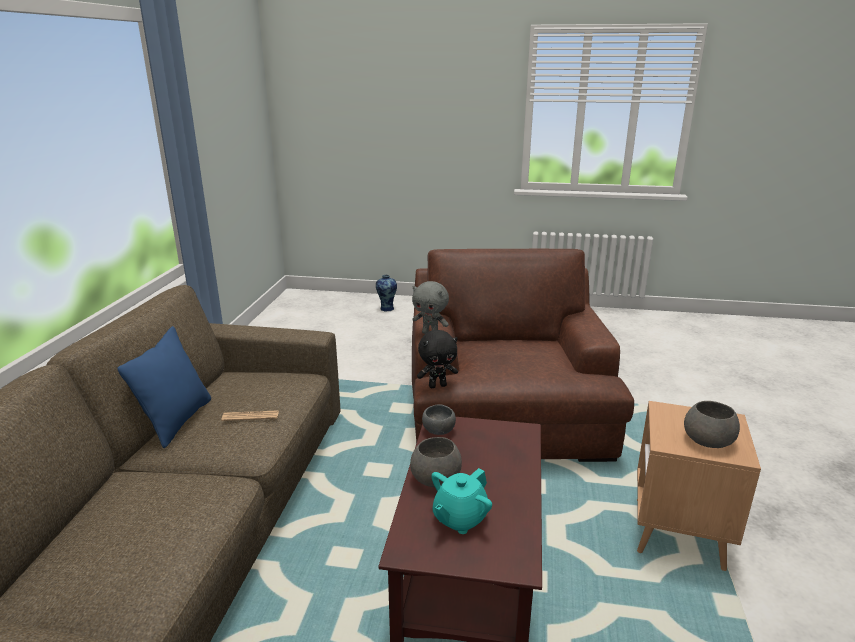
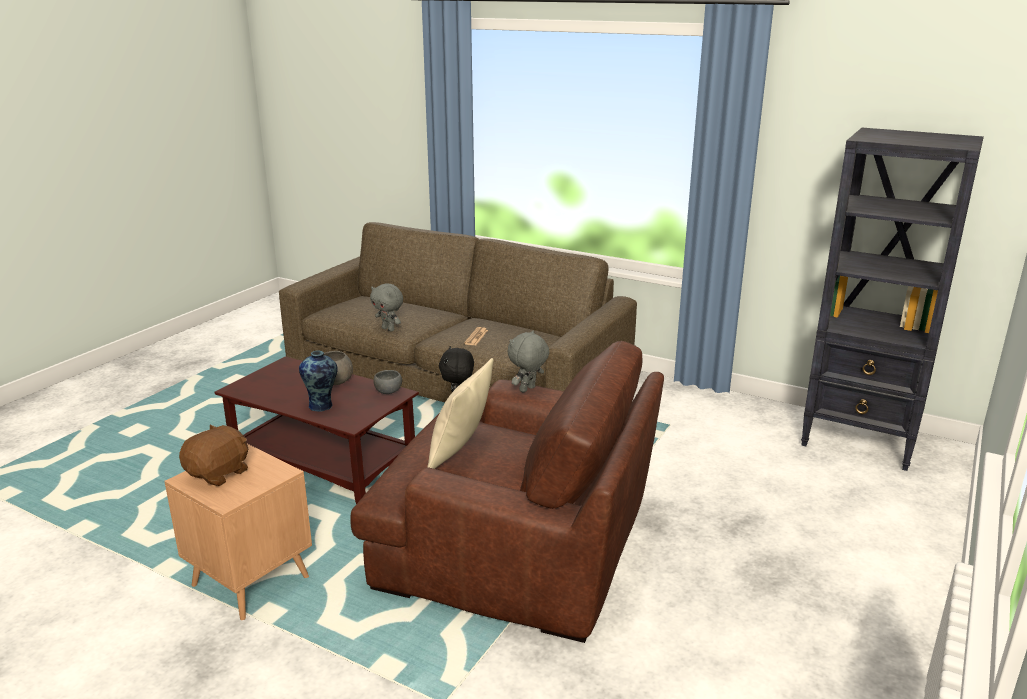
camera: 110 degrees right, 0 degrees up
blue pillow [117,326,211,448] -> none
vase [376,275,397,311] -> vase moved to [299,350,338,412]
turquoise teapot [431,468,492,534] -> none
grey bowl [684,401,740,448] -> brown plush toy [179,424,248,486]
none -> grey plush toy [370,283,403,332]
none -> beige pillow [427,358,493,469]
none -> black bookcase [801,128,984,471]

